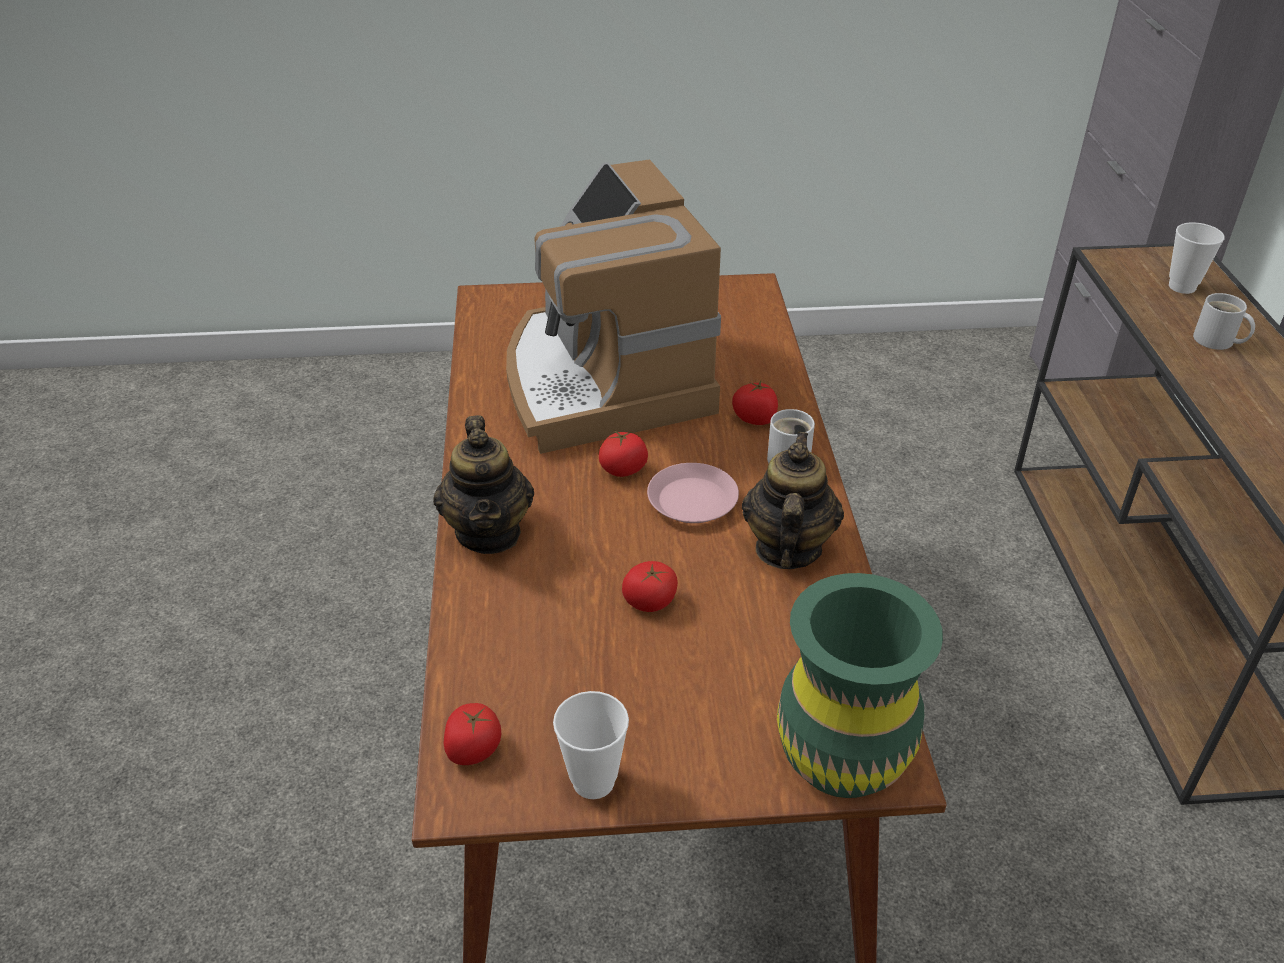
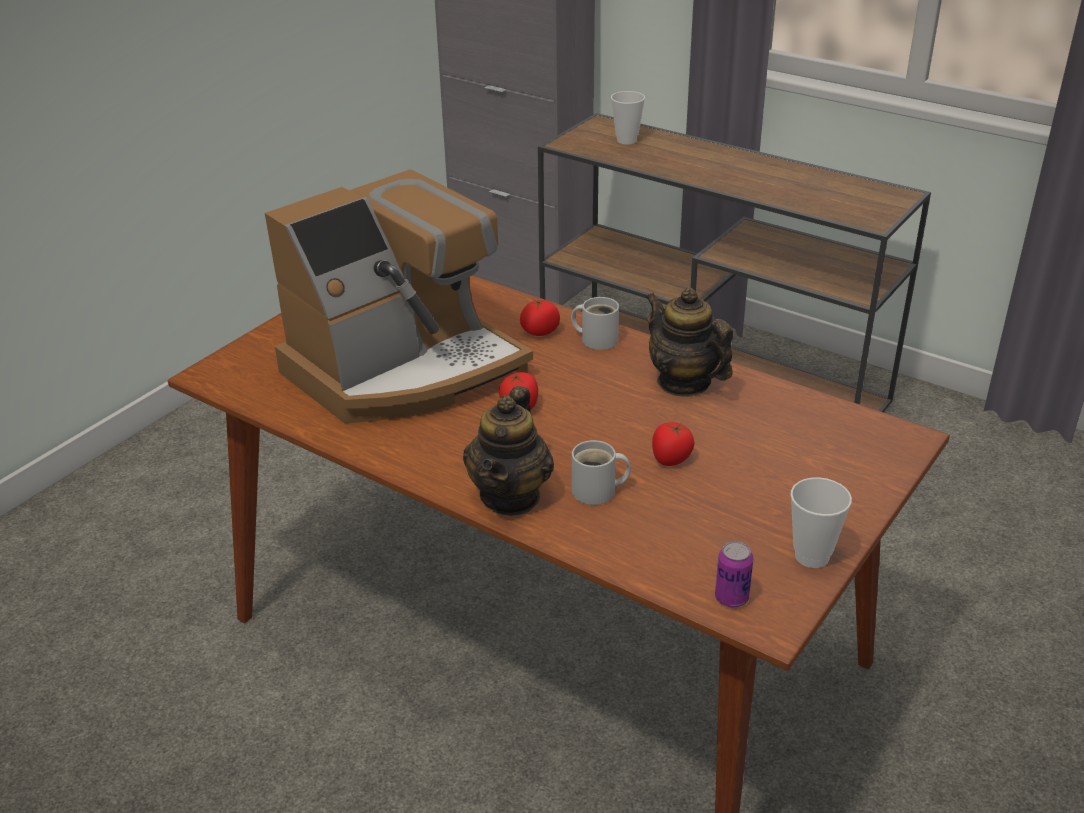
camera: 50 degrees left, 5 degrees down
teapot [433,415,534,554] -> teapot turned 75 degrees clockwise [463,386,554,515]
tomato [443,703,501,765] -> can [715,541,753,607]
coffee machine [506,159,721,454] -> coffee machine turned 60 degrees counterclockwise [265,169,533,423]
pink plate [647,463,739,523] -> none
green vase [777,573,943,798] -> none
white mug [1193,293,1255,350] -> white mug moved to [572,440,631,505]

